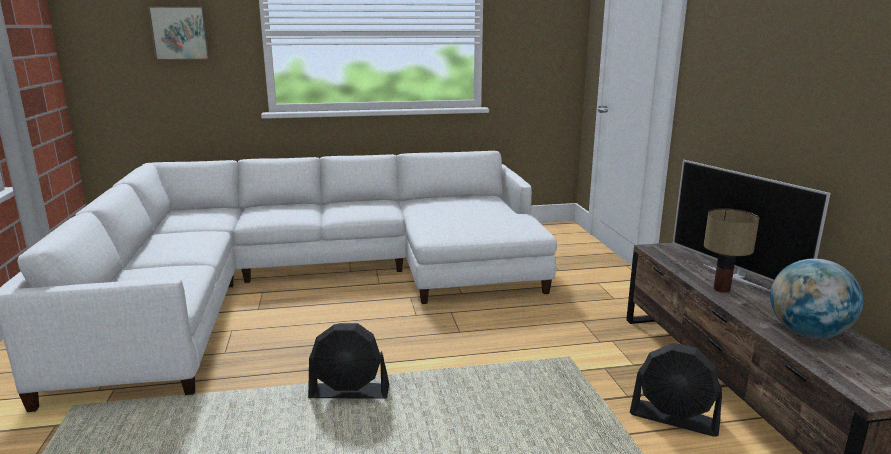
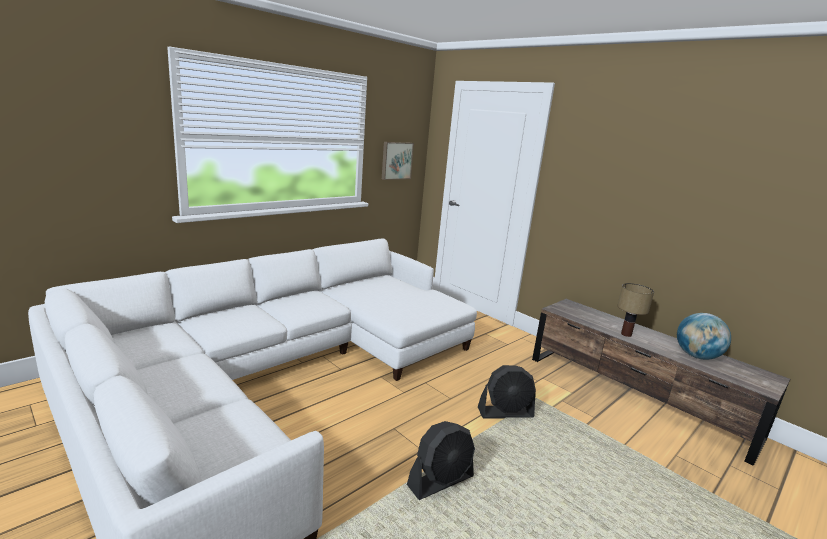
camera: 35 degrees left, 0 degrees up
picture [148,6,210,60] -> picture moved to [382,142,414,180]
black fan [630,343,722,437] -> black fan moved to [478,365,536,419]
television [673,160,831,292] -> none

